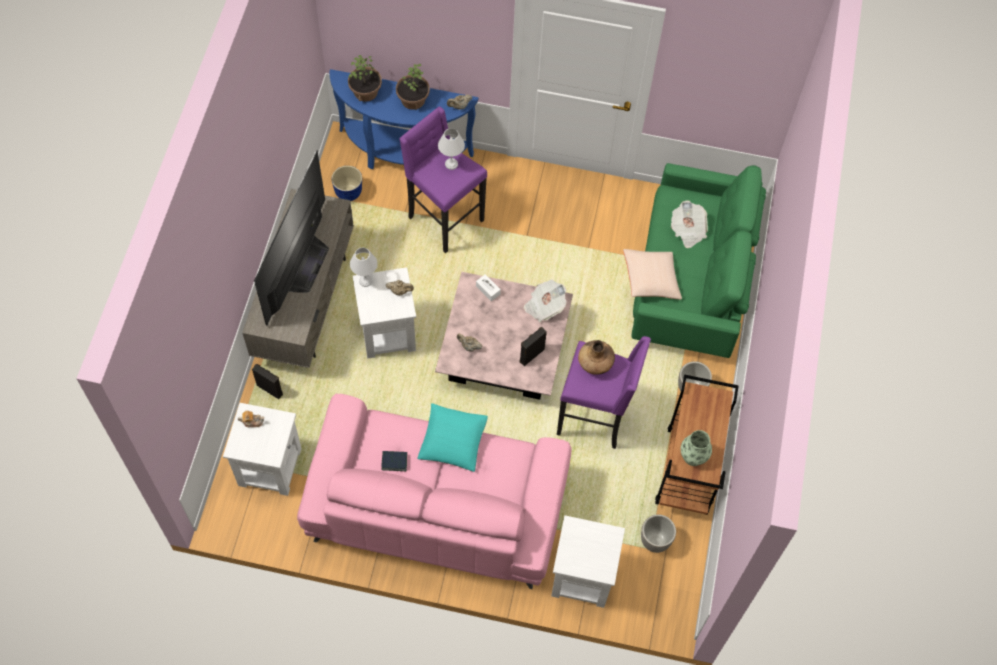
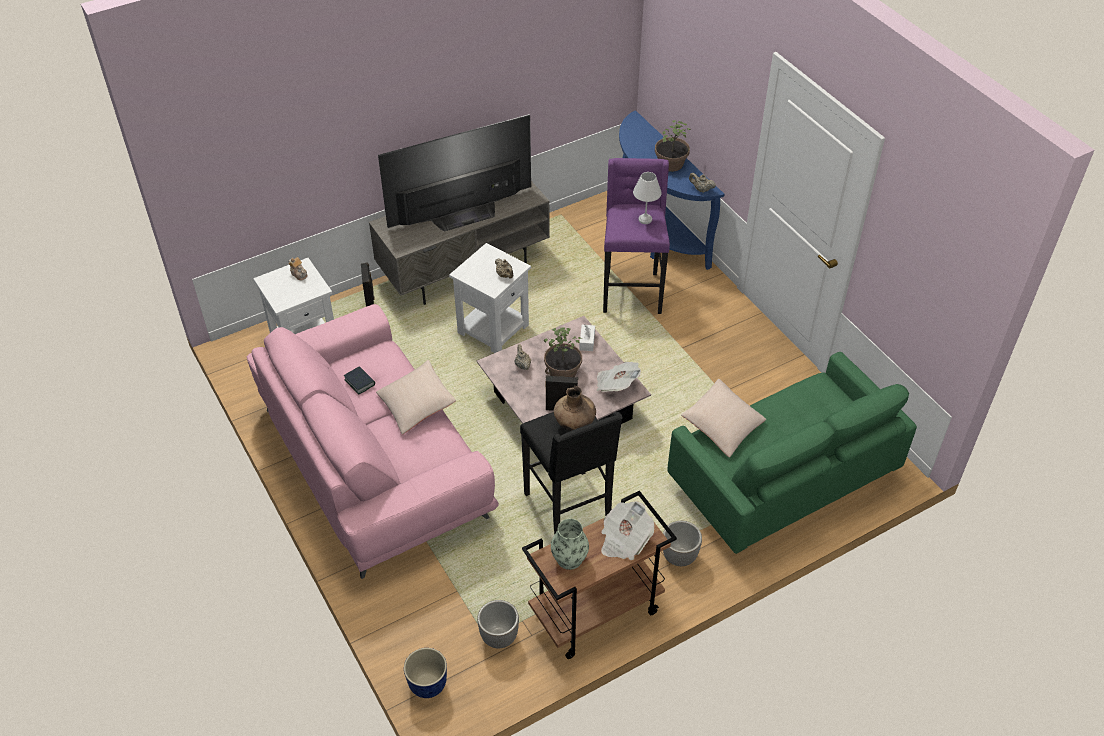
camera: 50 degrees right, 15 degrees down
planter [331,166,362,201] -> planter moved to [404,648,447,698]
potted plant [348,55,382,102] -> potted plant moved to [544,328,582,377]
white table lamp [350,248,378,287] -> none
turquoise pillow [417,403,488,472] -> beige pillow [376,360,456,434]
white side table [551,515,625,608] -> none
purple stool [557,336,651,449] -> black stool [520,412,623,535]
newspaper [671,200,708,248] -> newspaper moved to [601,501,654,560]

